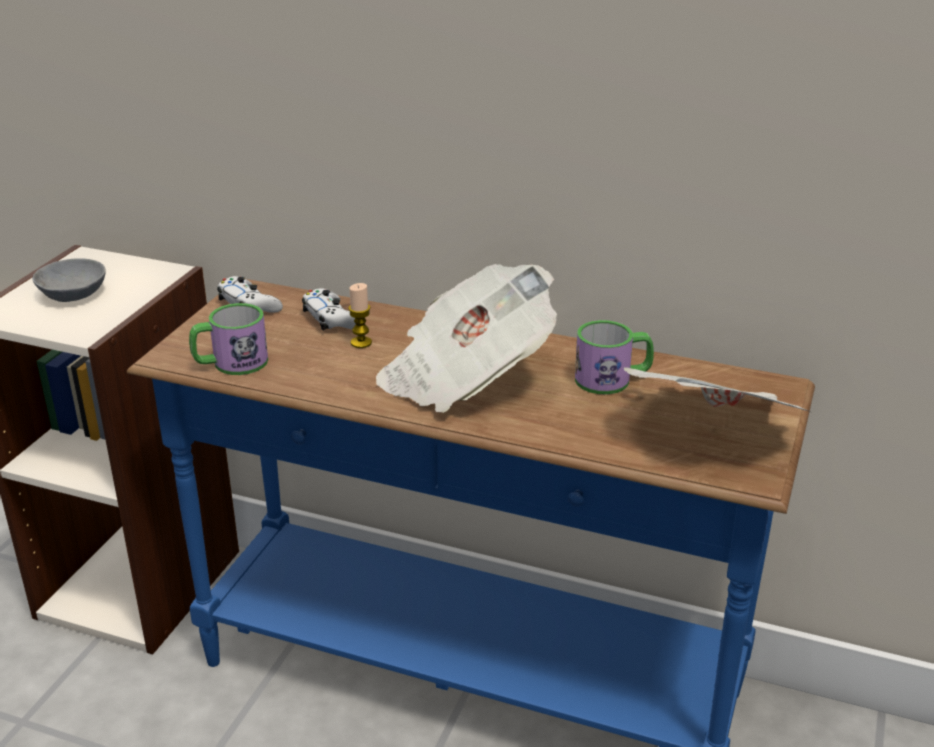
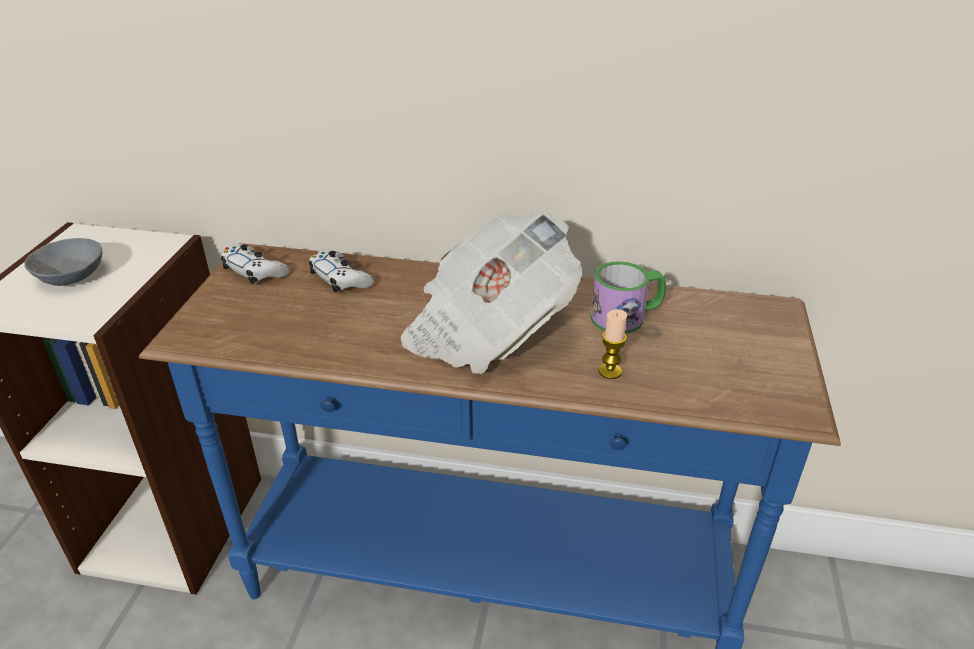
camera: 10 degrees left, 5 degrees up
mug [189,303,268,375] -> none
candle [348,283,372,348] -> candle moved to [598,309,627,379]
newspaper [623,367,810,412] -> none

